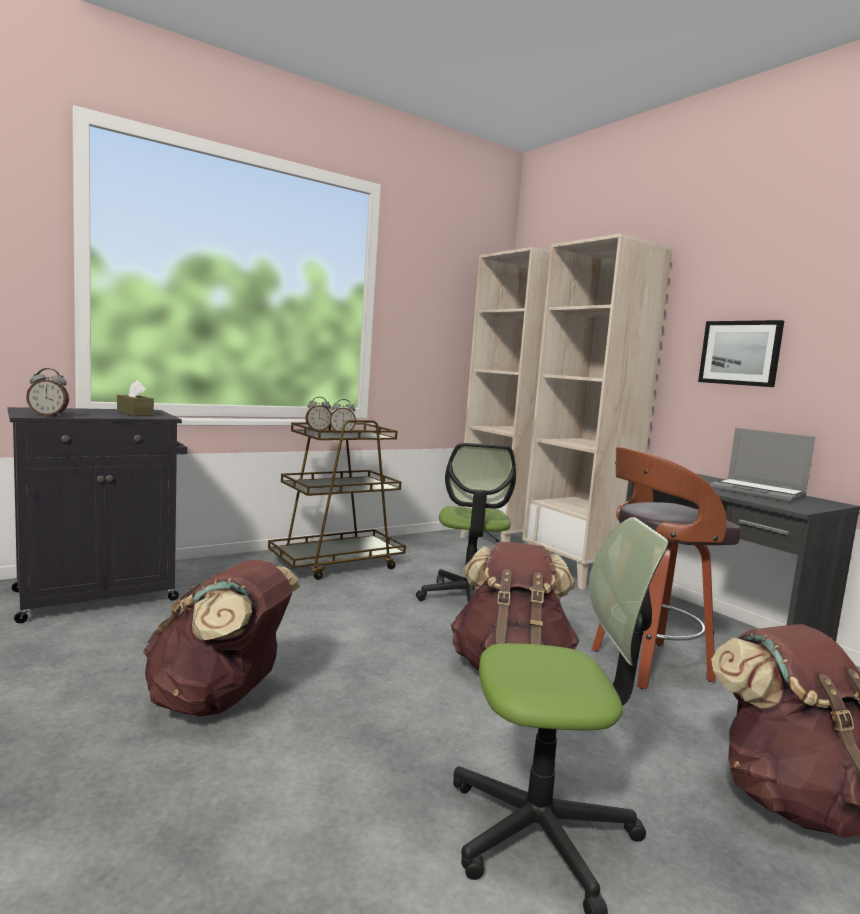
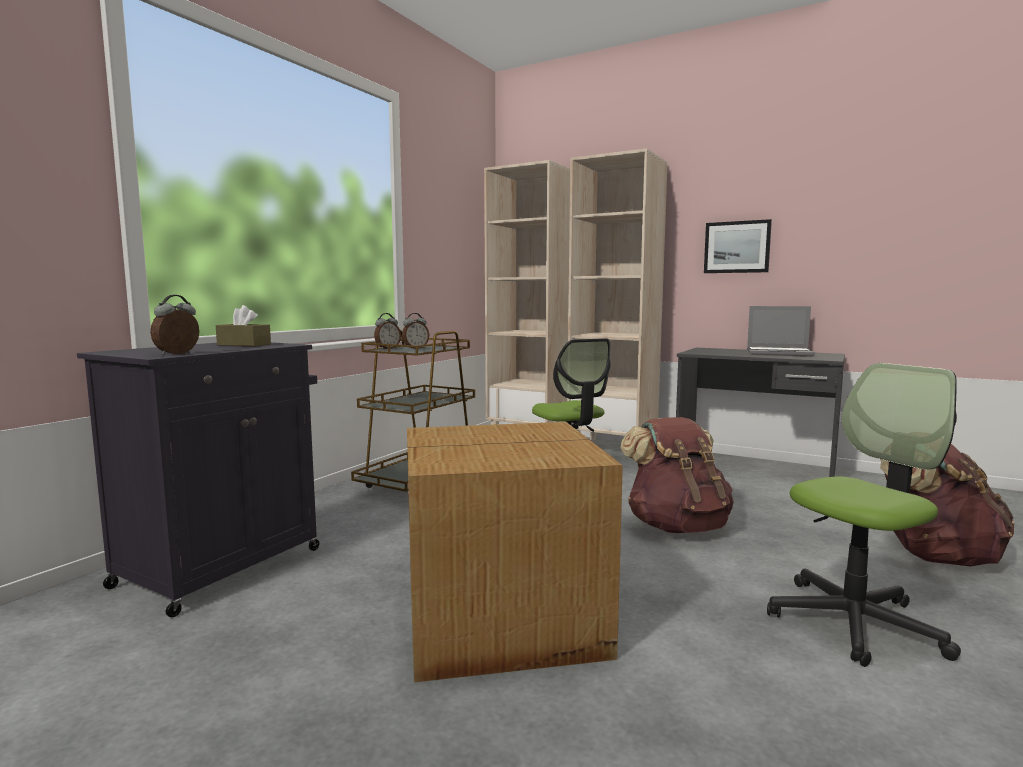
camera: 25 degrees left, 0 degrees up
alarm clock [26,368,69,417] -> alarm clock turned 150 degrees clockwise [150,295,199,355]
brown backpack [143,559,300,716] -> cardboard box [407,422,623,682]
stool [592,446,741,689] -> none

